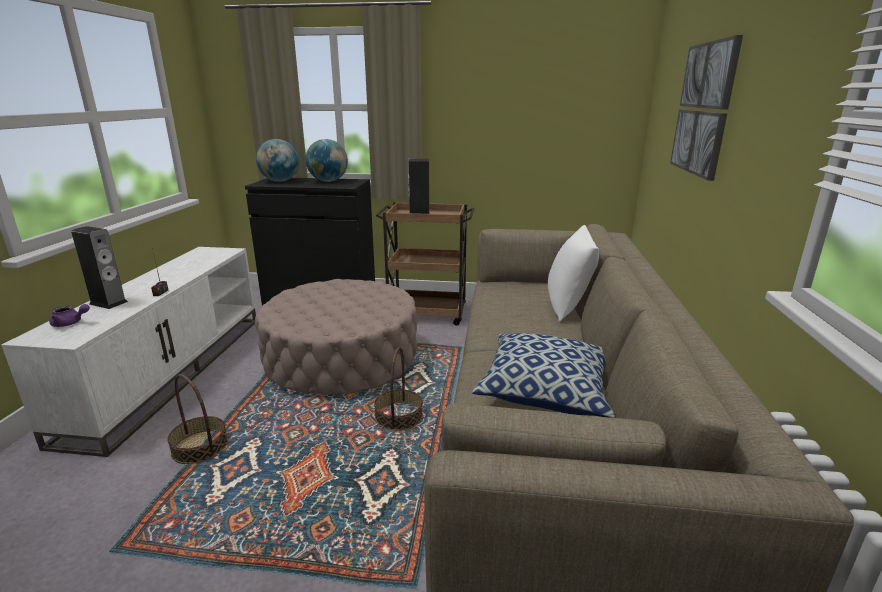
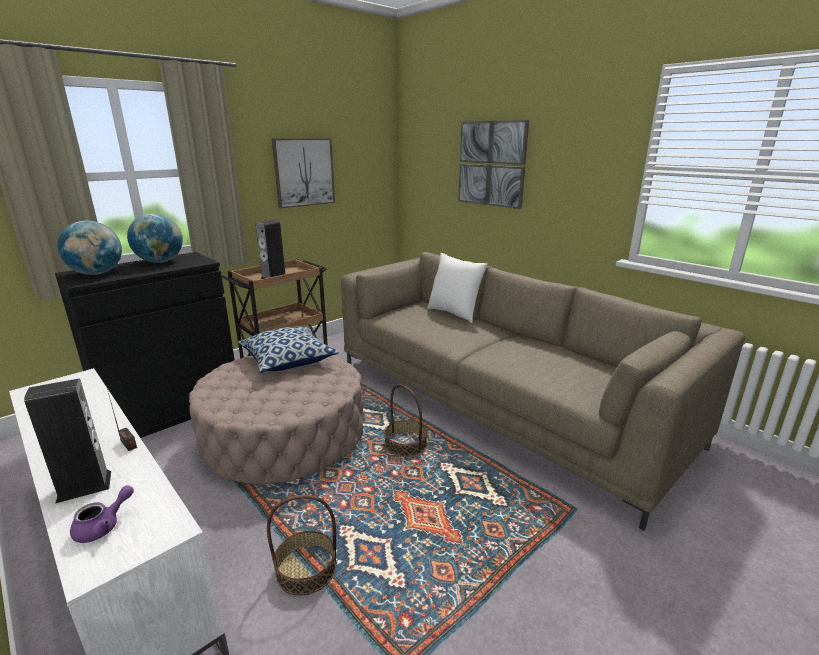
camera: 50 degrees left, 0 degrees up
pillow [472,333,615,418] -> pillow moved to [238,326,340,372]
none -> picture [272,138,335,208]

